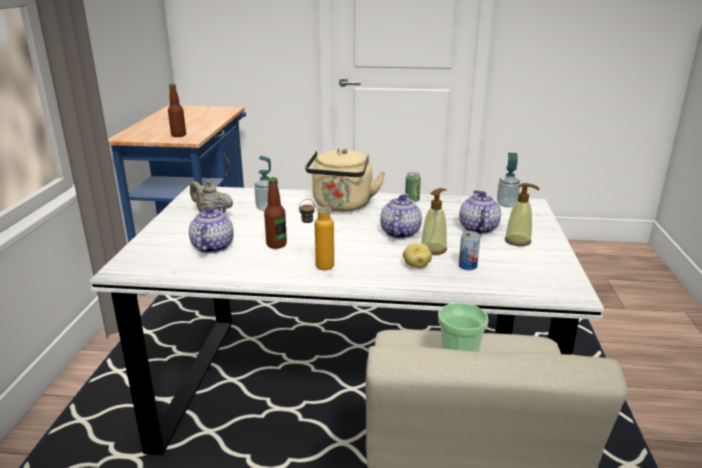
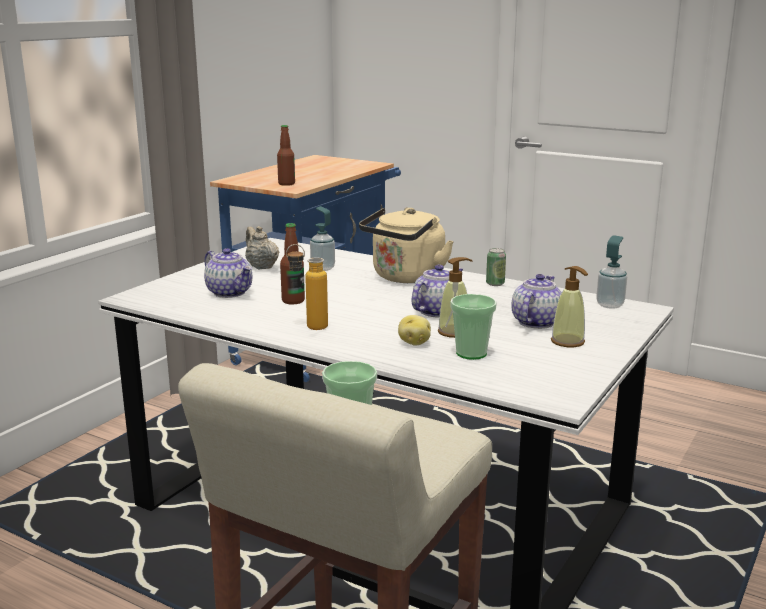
camera: 25 degrees right, 5 degrees down
teapot [189,205,234,253] -> teapot turned 105 degrees clockwise [204,248,252,298]
can [459,231,480,270] -> cup [450,294,497,360]

